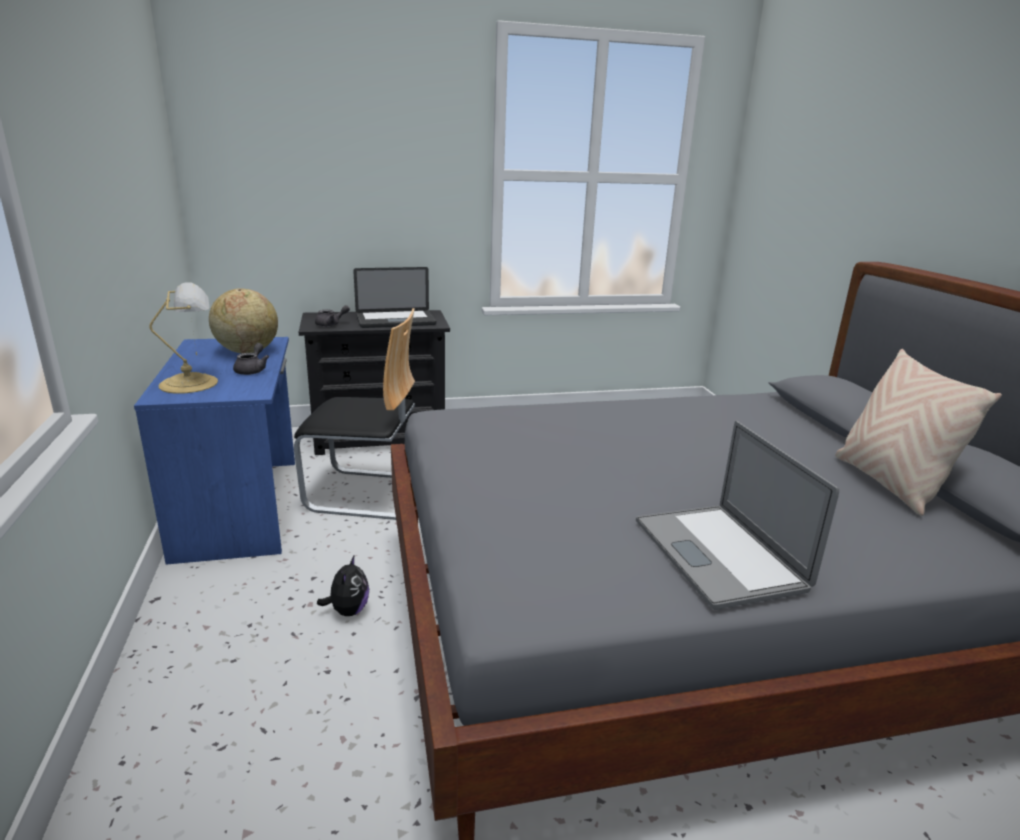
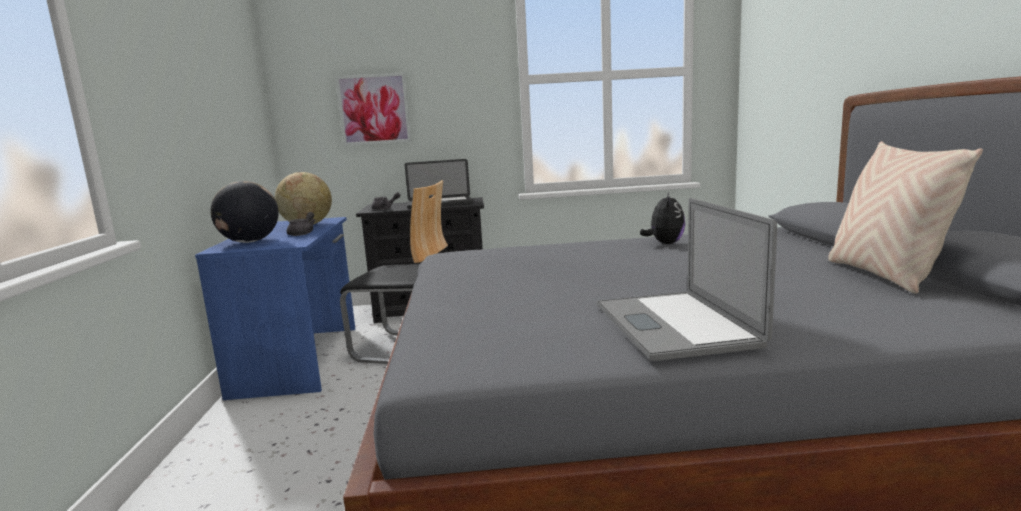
camera: 10 degrees right, 10 degrees down
table lamp [149,282,218,394] -> globe [210,181,279,243]
plush toy [317,555,369,616] -> plush toy moved to [640,193,685,244]
none -> picture [335,72,411,146]

